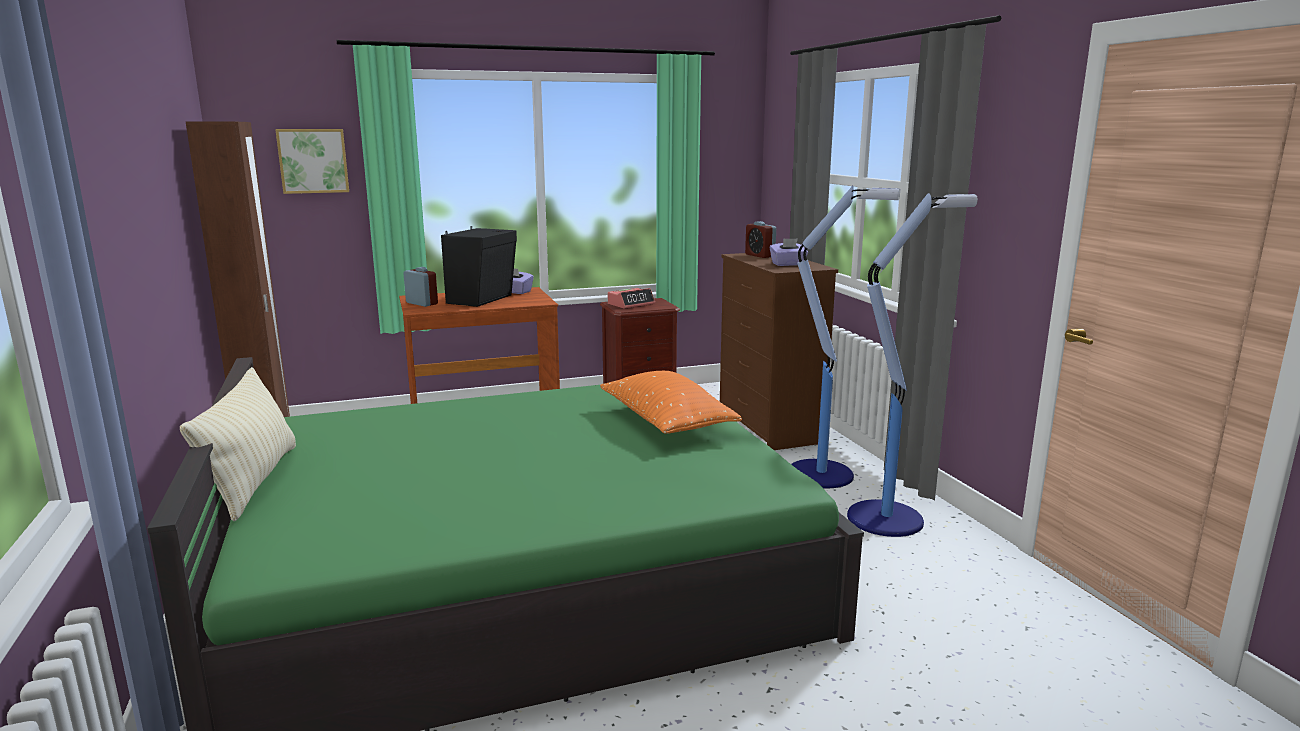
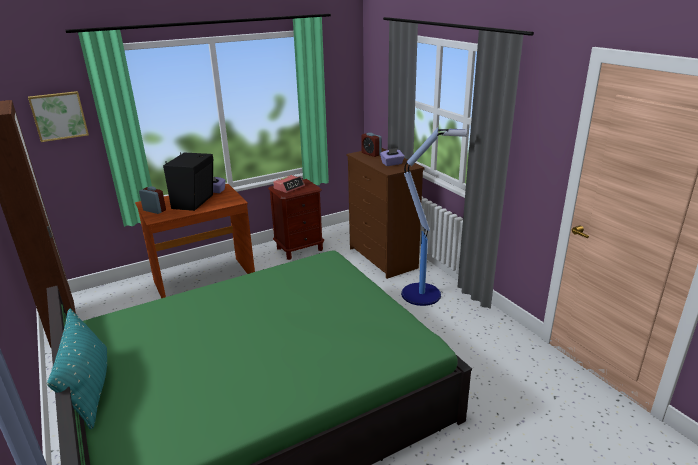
camera: 10 degrees left, 10 degrees up
beige pillow [180,367,296,521] -> turquoise pillow [47,309,107,429]
orange pillow [600,371,742,434] -> none
floor lamp [847,193,978,537] -> none

